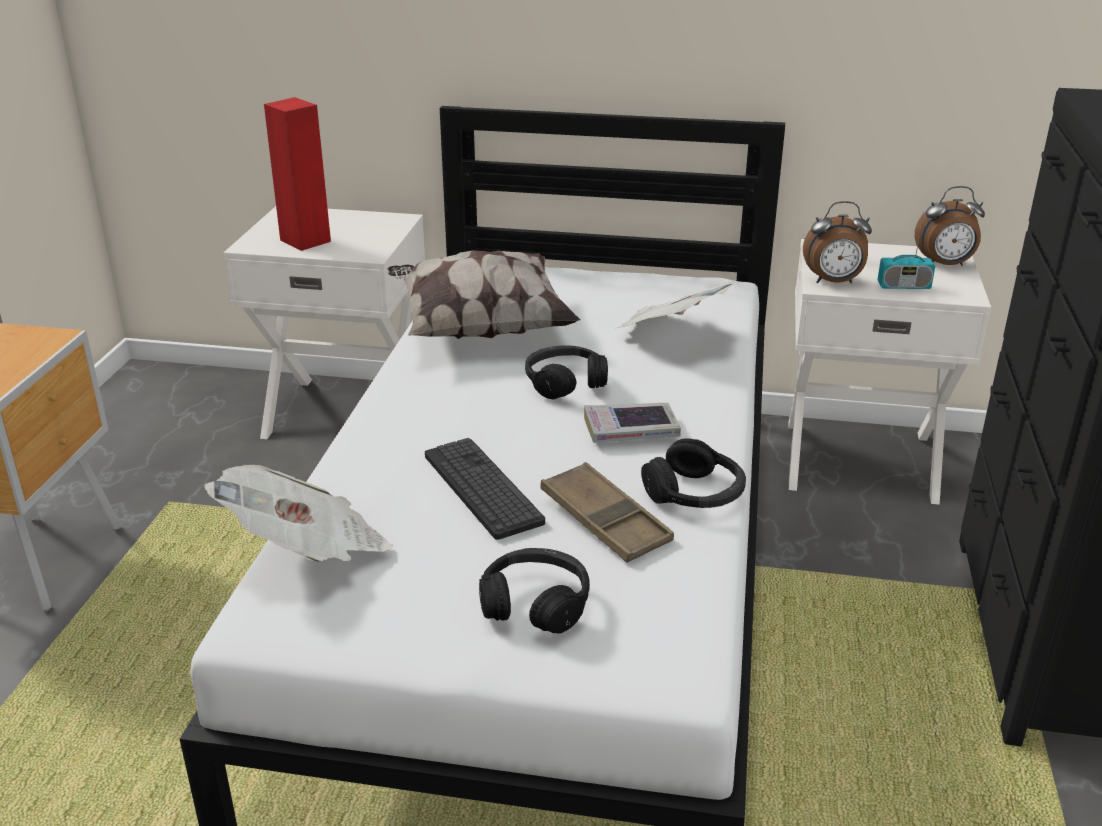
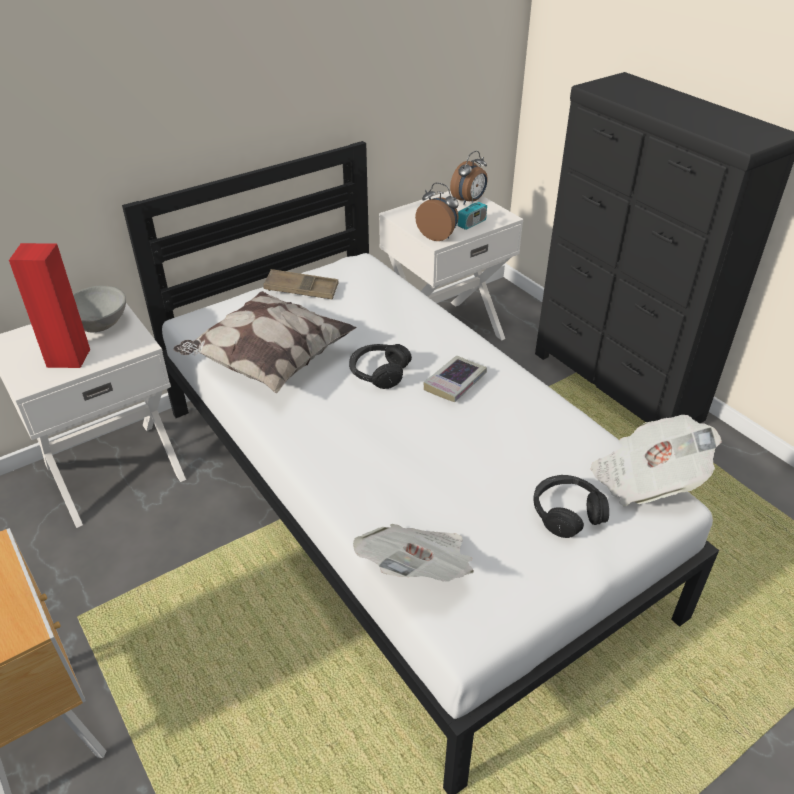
camera: 45 degrees left, 10 degrees up
keyboard [425,438,545,540] -> none
brown tray [540,462,674,563] -> brown tray moved to [263,269,339,299]
newspaper [615,279,737,329] -> newspaper moved to [590,415,722,506]
black headphones [641,438,746,508] -> none
alarm clock [803,201,872,284] -> alarm clock turned 105 degrees counterclockwise [415,183,459,241]
none -> grey bowl [73,285,126,333]

